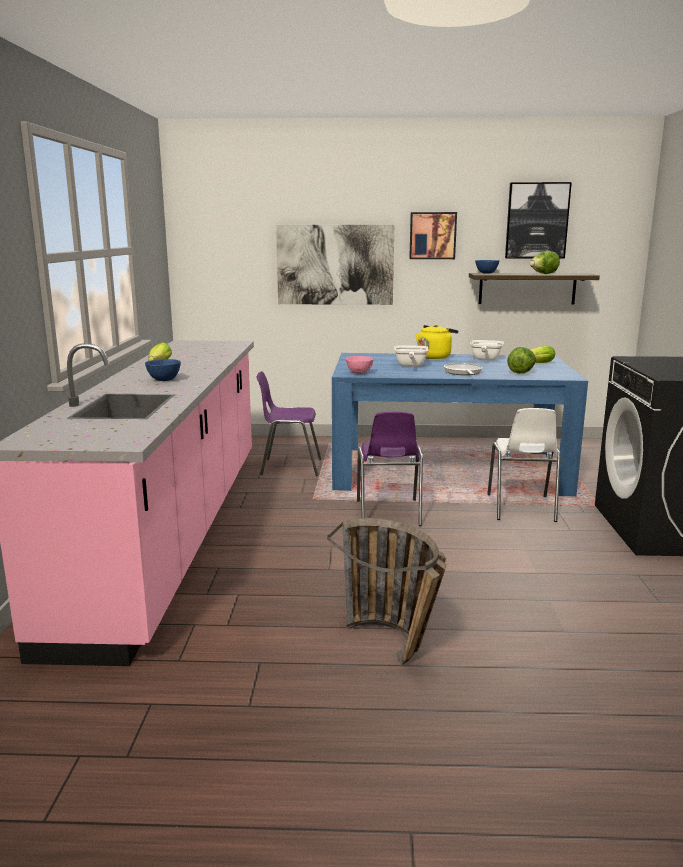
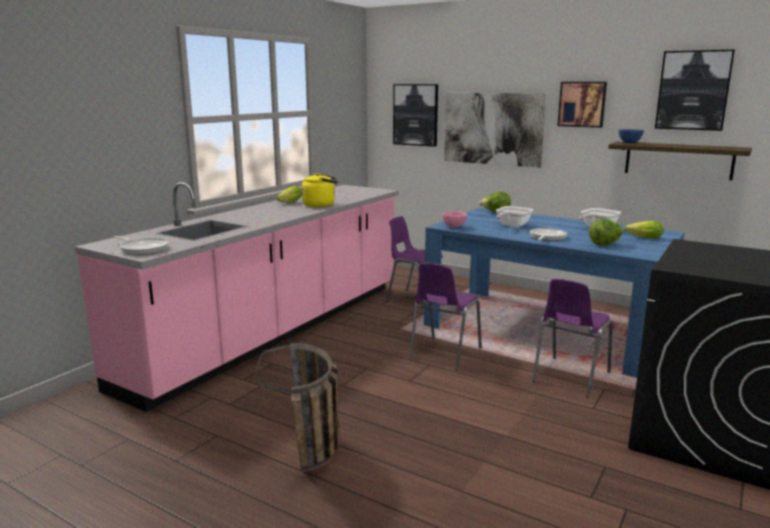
camera: 30 degrees right, 0 degrees up
blue bowl [145,359,181,381] -> none
yellow kettle [416,324,458,359] -> yellow kettle moved to [301,173,338,207]
white chair [487,408,561,522] -> purple chair [532,279,613,398]
lettuce [529,251,560,274] -> lettuce moved to [479,192,511,213]
none -> frying pan [114,236,169,255]
none -> picture [393,84,438,147]

